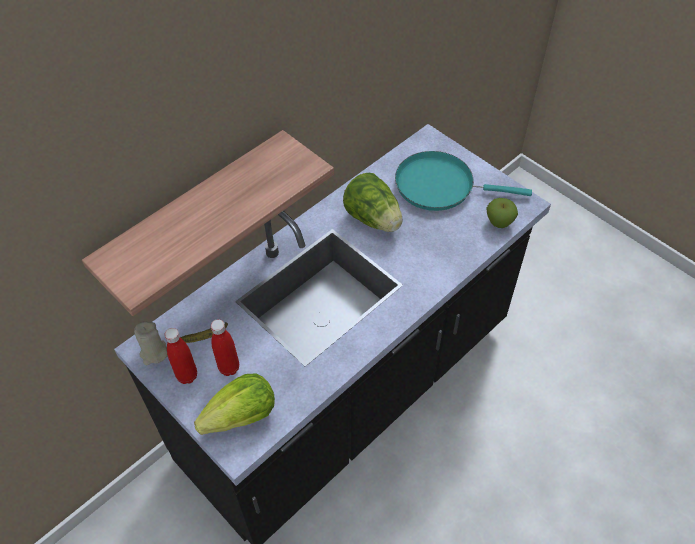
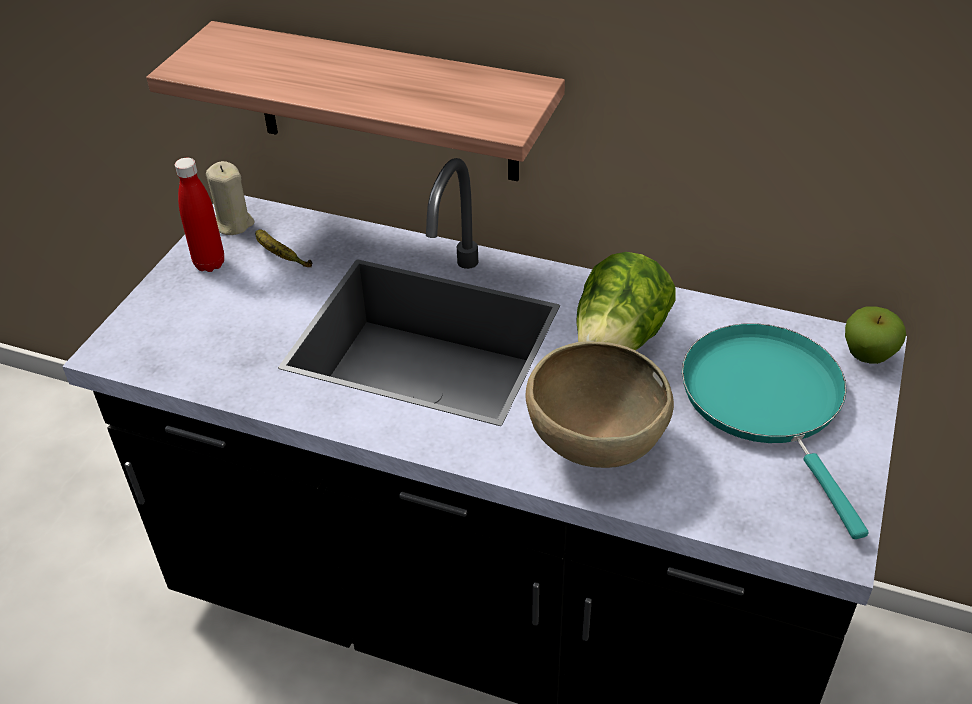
camera: 65 degrees right, 10 degrees down
lettuce [194,374,275,435] -> none
red bottle [211,319,239,376] -> none
apple [486,198,518,228] -> apple moved to [845,306,906,364]
none -> brown bowl [525,342,674,468]

